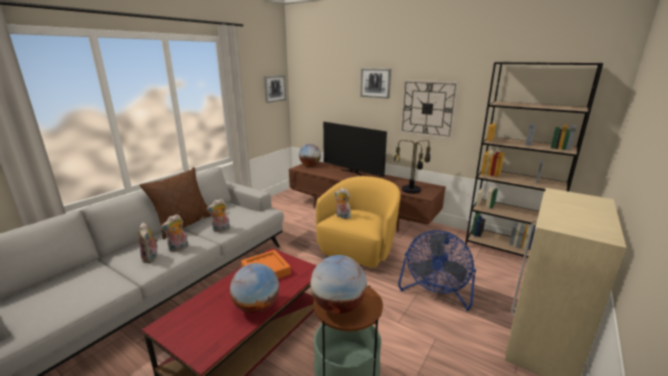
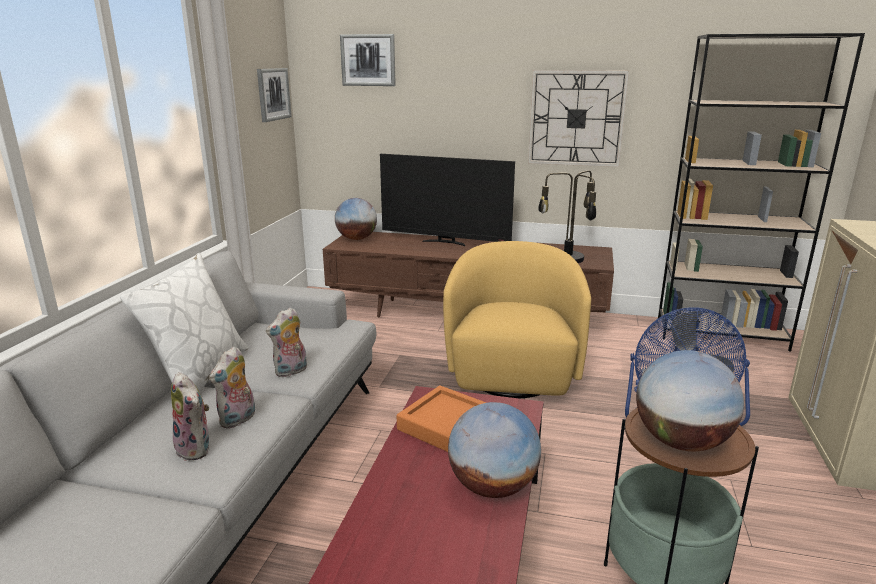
camera: 20 degrees left, 0 degrees up
brown pillow [140,167,211,239] -> white pillow [120,253,248,392]
plush toy [334,188,351,219] -> none
picture [360,68,391,99] -> picture moved to [340,34,396,86]

